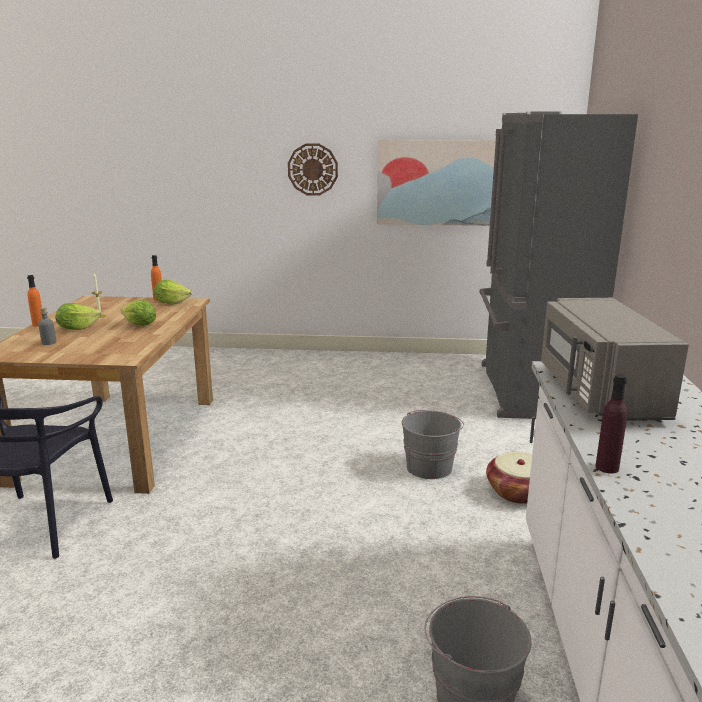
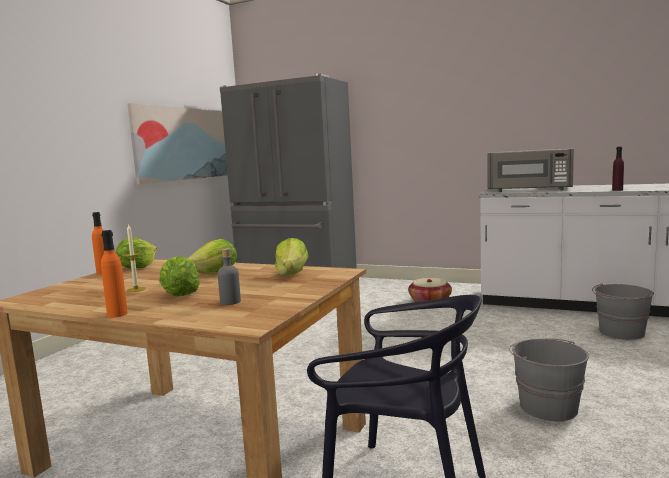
camera: 70 degrees left, 10 degrees down
wall clock [288,143,338,196] -> none
grey bucket [402,410,464,479] -> grey bucket moved to [509,338,589,422]
none -> lettuce [275,238,308,276]

